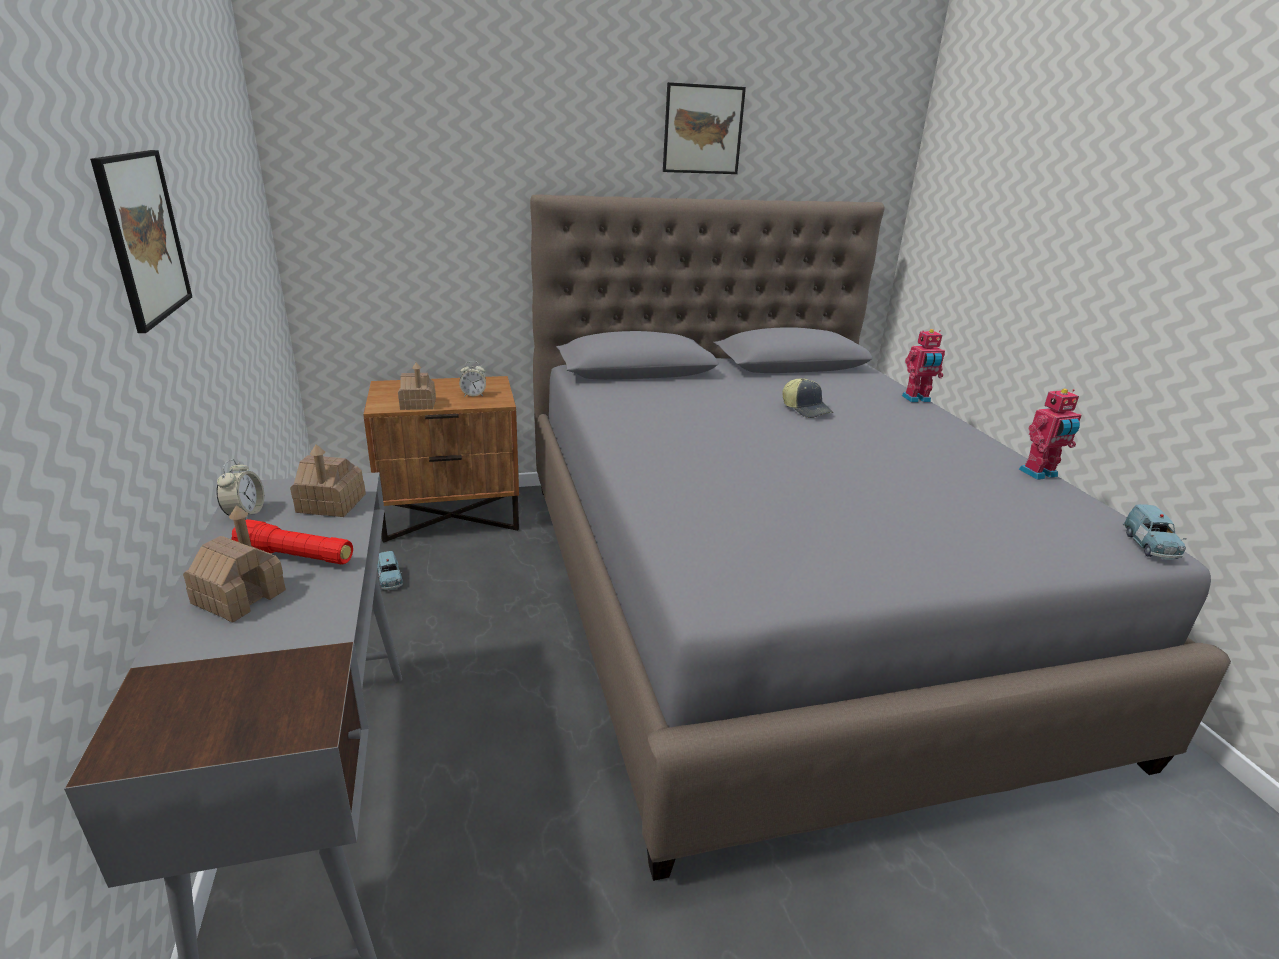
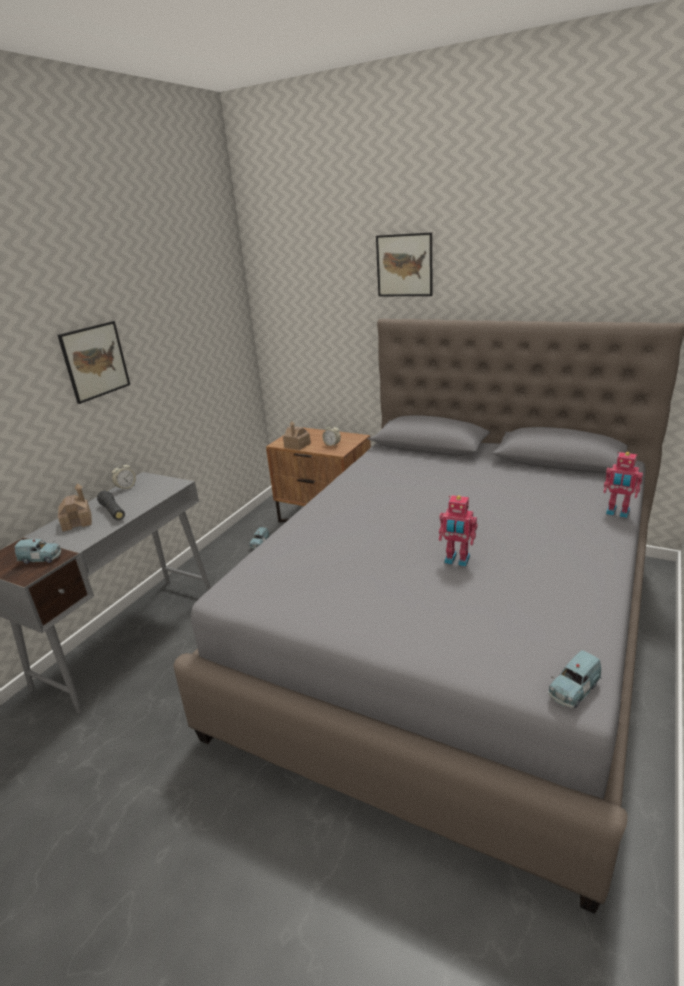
camera: 45 degrees right, 0 degrees up
red flashlight [231,519,353,564] -> black flashlight [97,490,125,520]
toy house [290,444,366,517] -> none
picture [663,82,746,174] -> picture moved to [376,232,432,296]
cap [783,378,834,418] -> none
toy robot [1018,389,1082,480] -> toy robot moved to [439,495,477,567]
none -> blue toy car [14,539,61,564]

